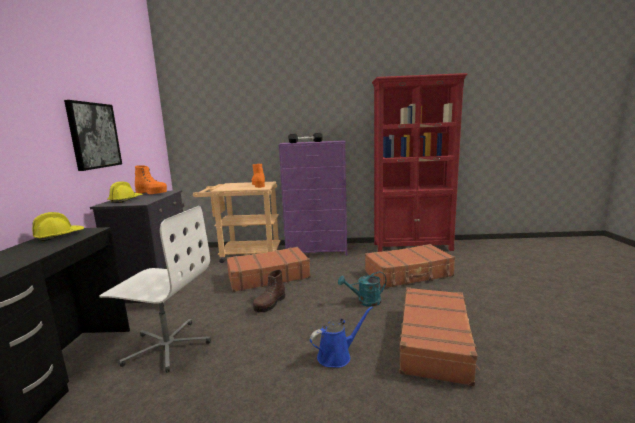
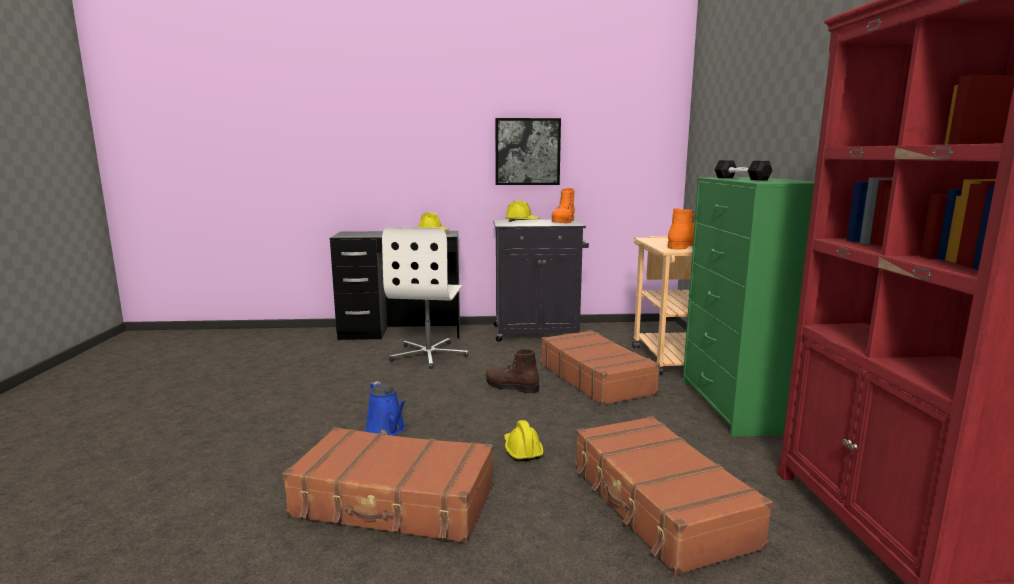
camera: 85 degrees right, 0 degrees up
purple dresser [278,141,347,256] -> green dresser [682,177,814,437]
turquoise watering can [338,272,386,307] -> yellow hard hat [504,420,544,461]

